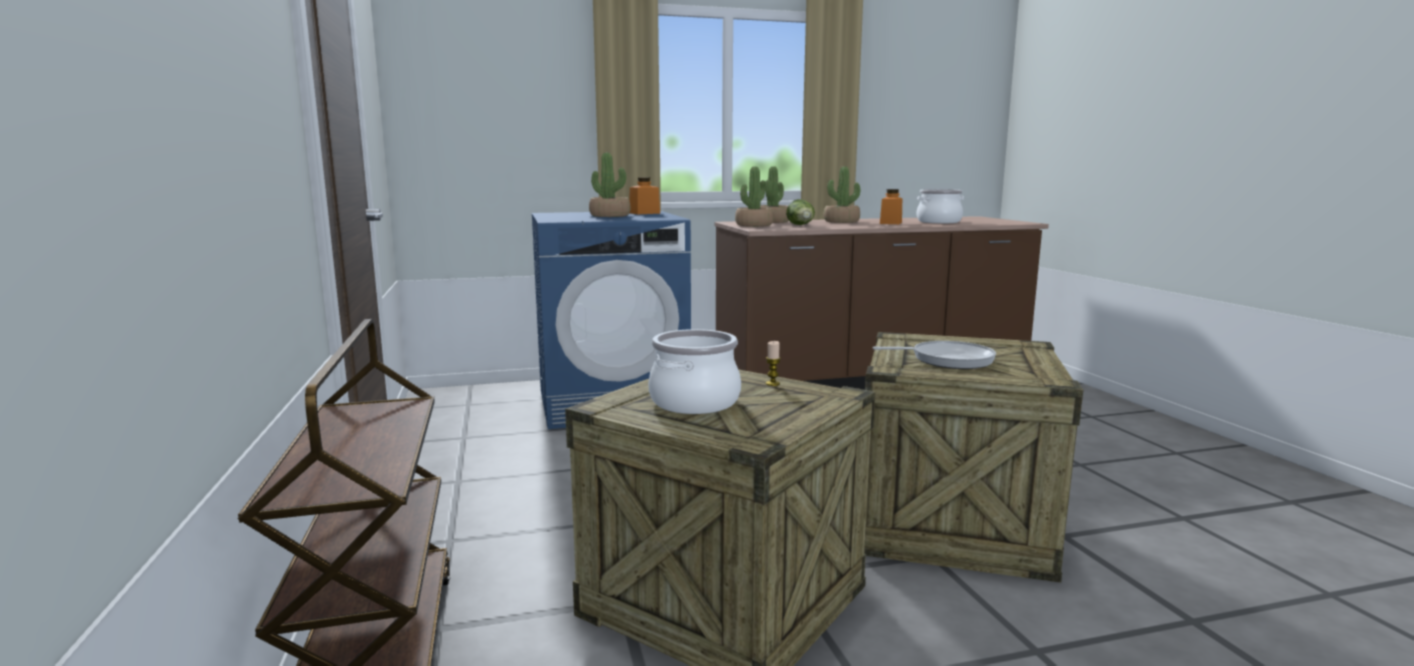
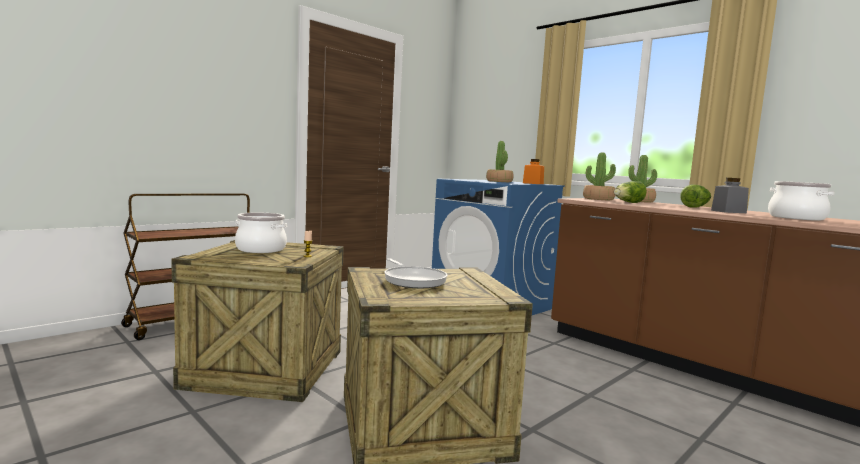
camera: 60 degrees right, 5 degrees down
potted plant [823,166,861,223] -> lettuce [680,185,711,208]
orange jar [880,189,902,224] -> grey jar [711,178,749,213]

